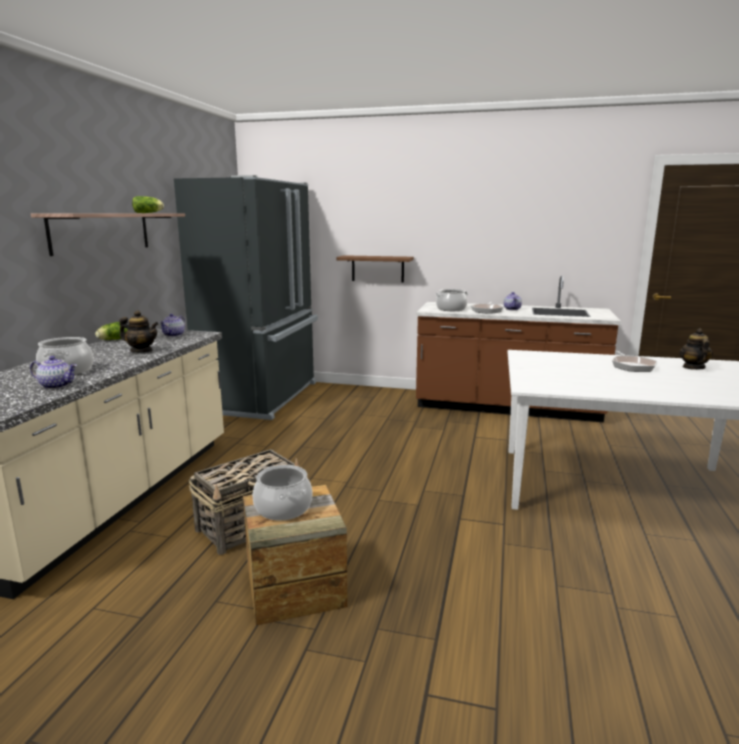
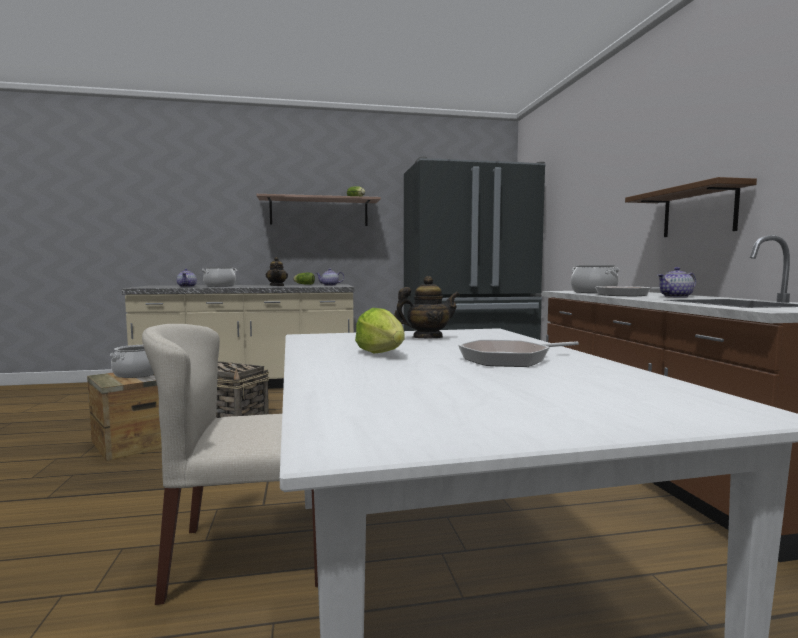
camera: 65 degrees right, 10 degrees down
brown shelf [337,255,414,283] -> brown shelf moved to [625,177,757,237]
teapot [680,328,713,370] -> teapot moved to [394,276,460,338]
none -> beige chair [142,324,318,605]
none -> lettuce [355,308,405,354]

